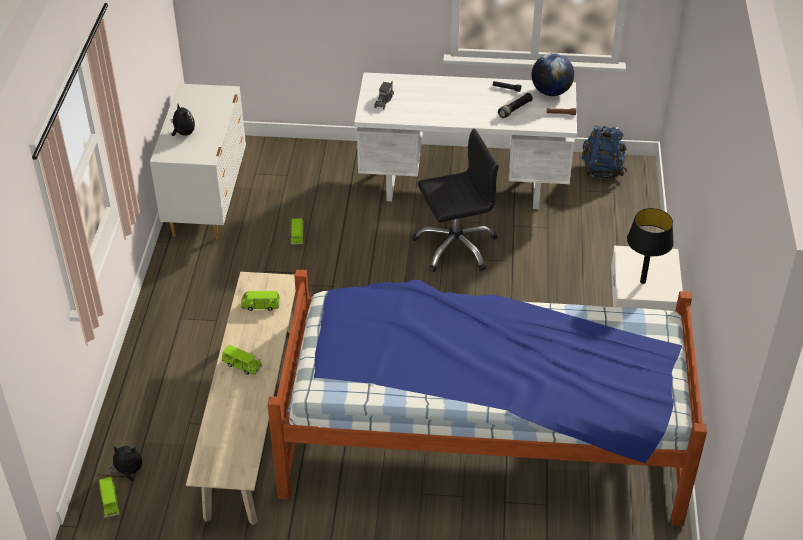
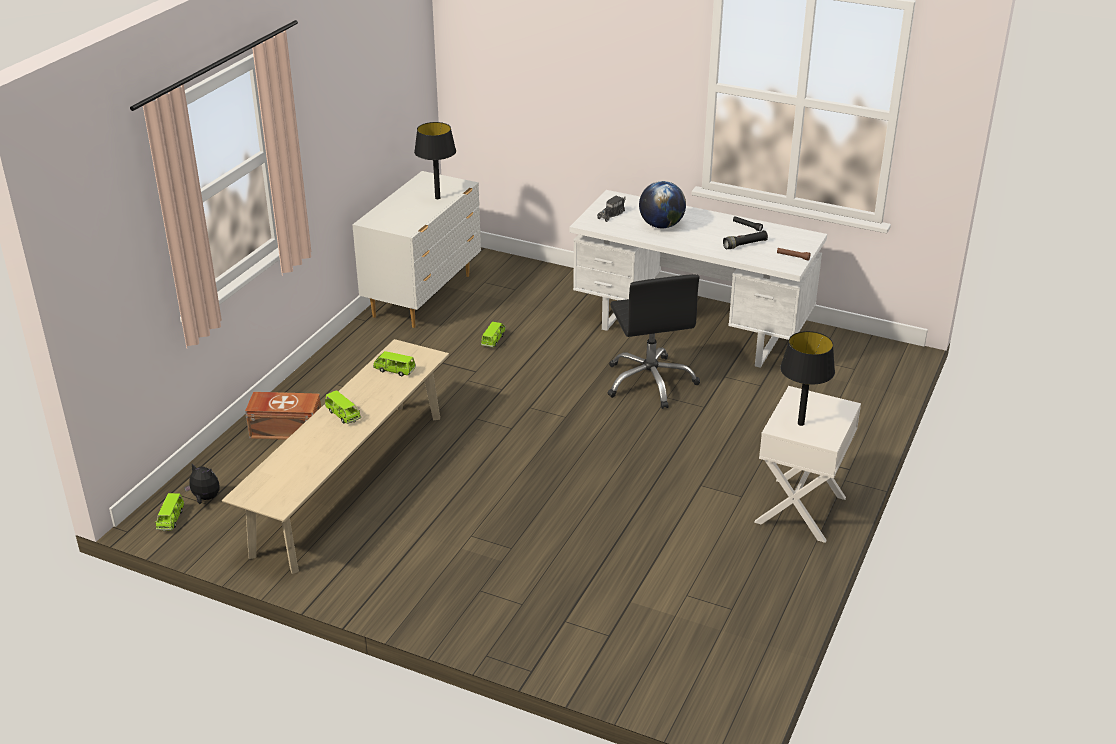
camera: 20 degrees right, 10 degrees down
plush toy [171,104,195,136] -> none
bed [268,269,707,526] -> none
black office chair [412,128,499,272] -> black office chair turned 75 degrees clockwise [608,274,700,409]
globe [532,53,574,96] -> globe moved to [639,181,686,228]
blue backpack [582,125,627,178] -> none
none -> brown storage box [245,392,321,440]
none -> black table lamp [414,122,456,199]

